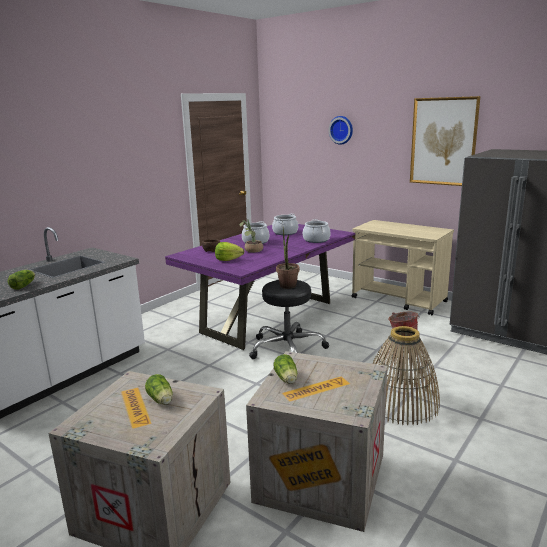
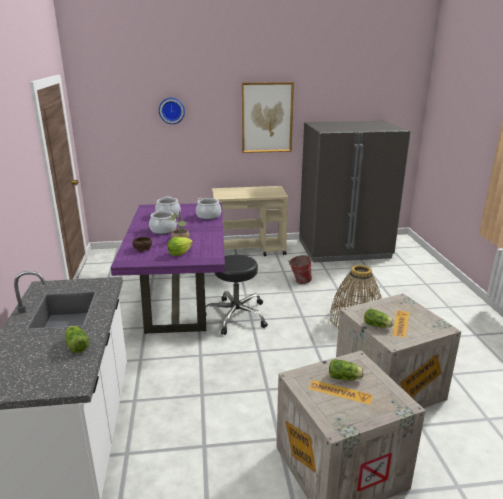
camera: 45 degrees left, 5 degrees up
potted plant [276,229,300,289] -> none

